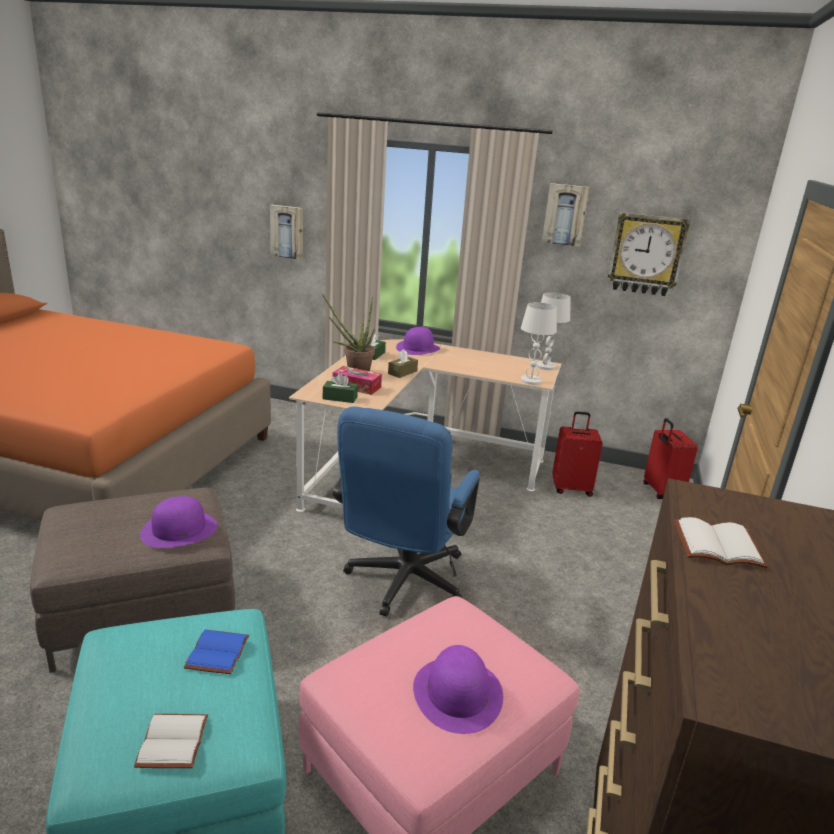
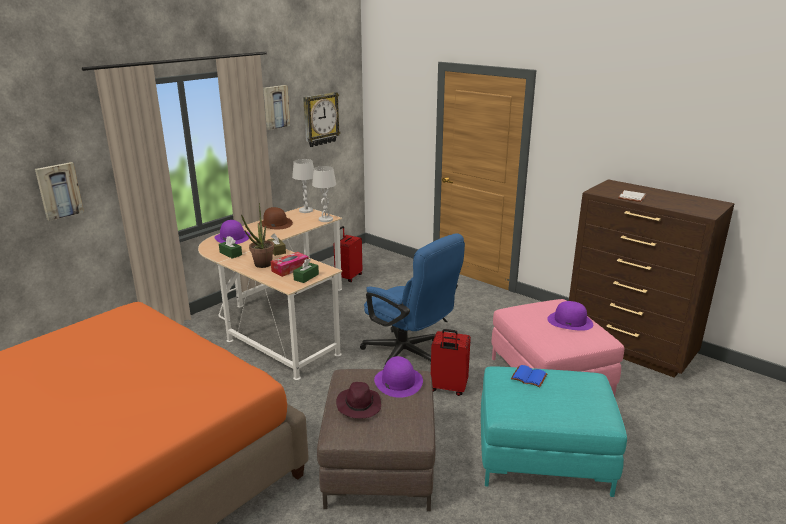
camera: 65 degrees left, 0 degrees up
white book [134,714,208,768] -> none
red suitcase [644,418,698,499] -> red suitcase moved to [431,329,471,396]
none -> brown hat [259,207,293,230]
none -> purple hat [336,382,381,419]

